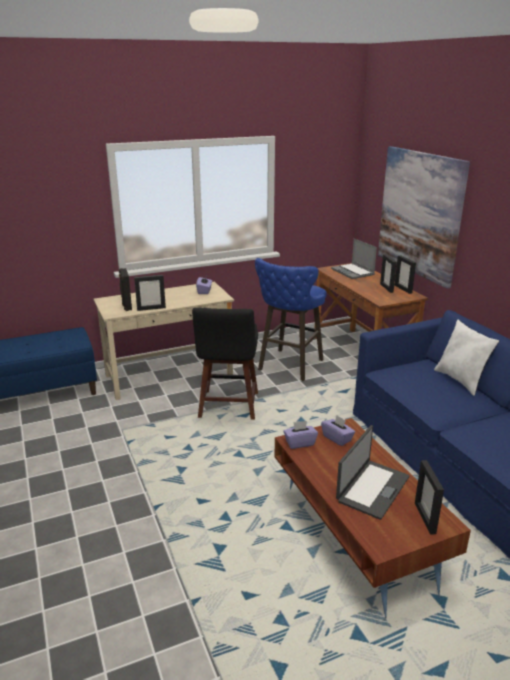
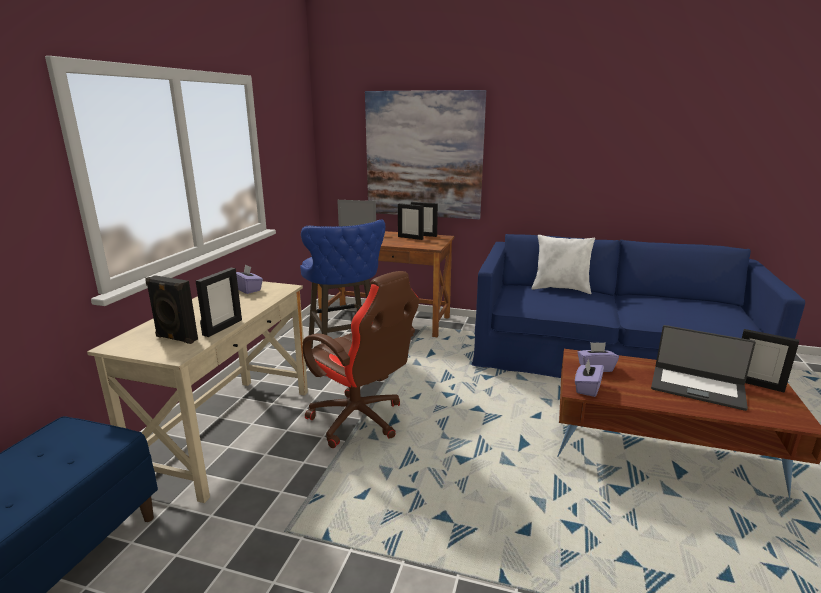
camera: 50 degrees left, 5 degrees down
black stool [192,308,258,420] -> brown office chair [303,271,419,448]
laptop [336,425,410,520] -> laptop turned 135 degrees clockwise [651,325,756,411]

